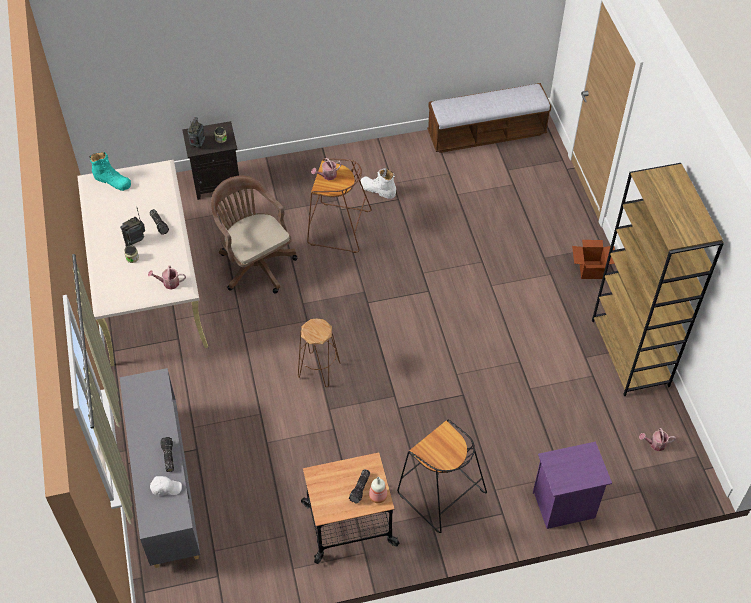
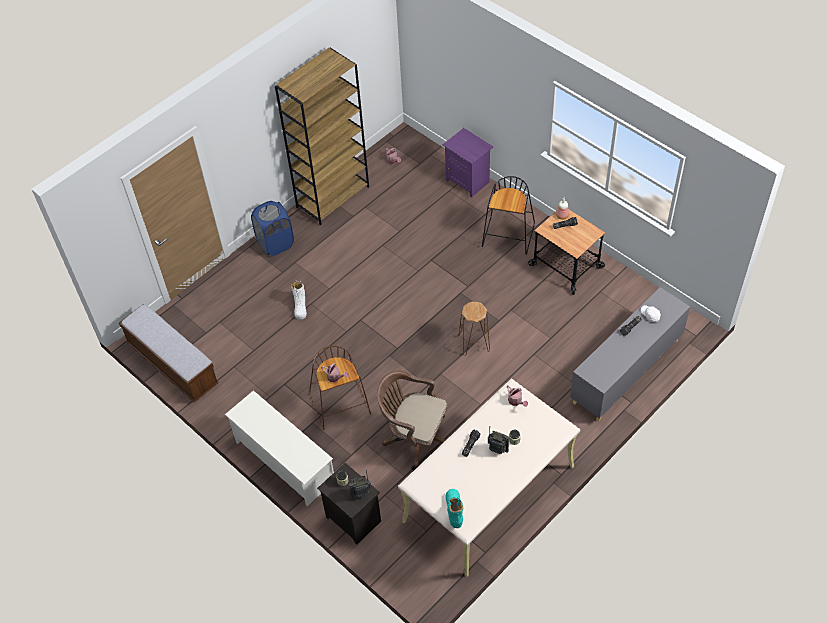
camera: 120 degrees left, 0 degrees up
brown office chair [211,176,298,294] -> brown office chair turned 90 degrees clockwise [377,370,448,470]
white boot [361,168,396,199] -> white boot moved to [291,281,307,320]
cardboard box [572,240,615,279] -> blue laundry basket [251,201,294,256]
none -> white shoe rack [225,390,334,506]

